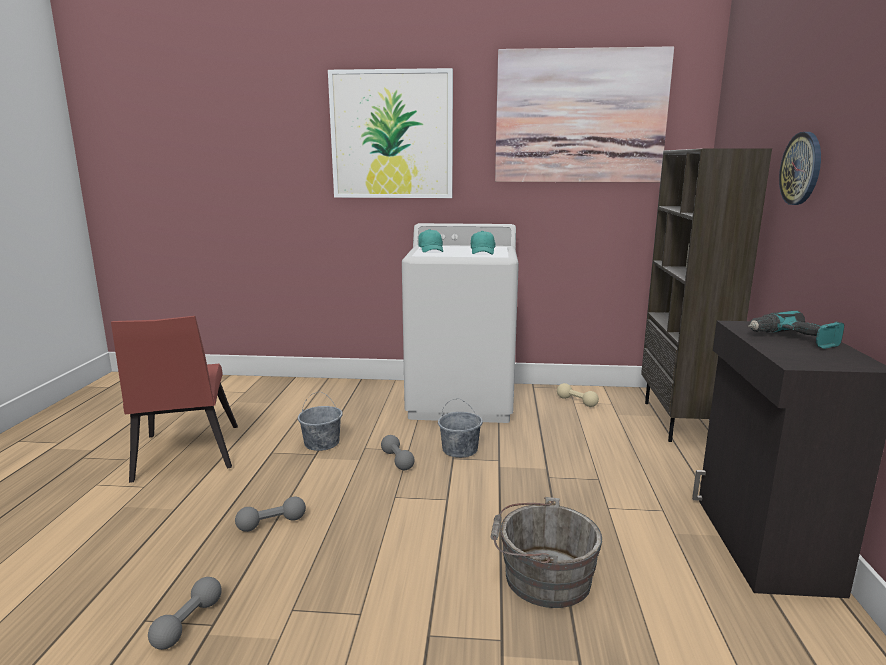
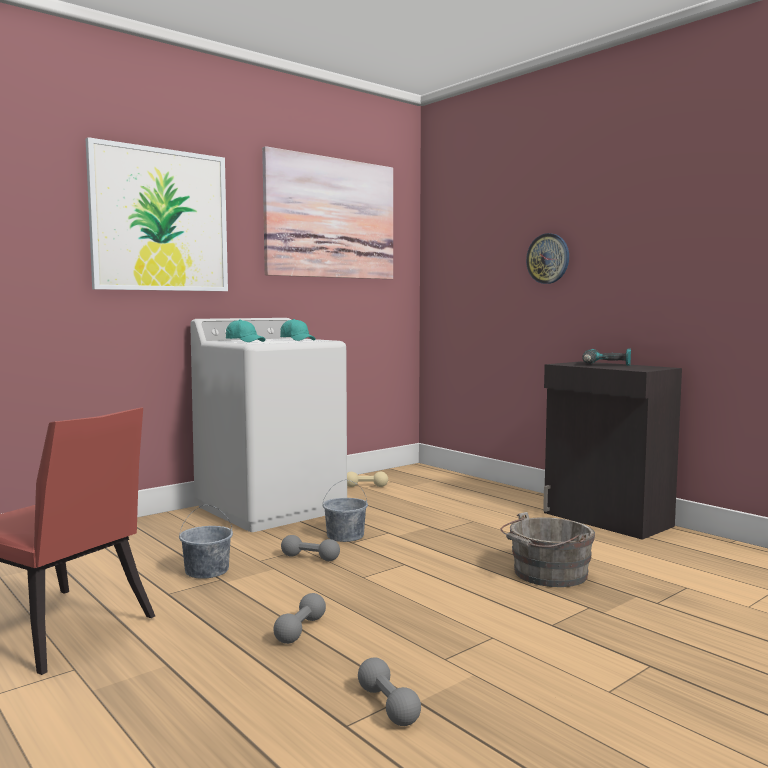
camera: 45 degrees left, 10 degrees down
brown bookcase [641,148,772,442] -> none

